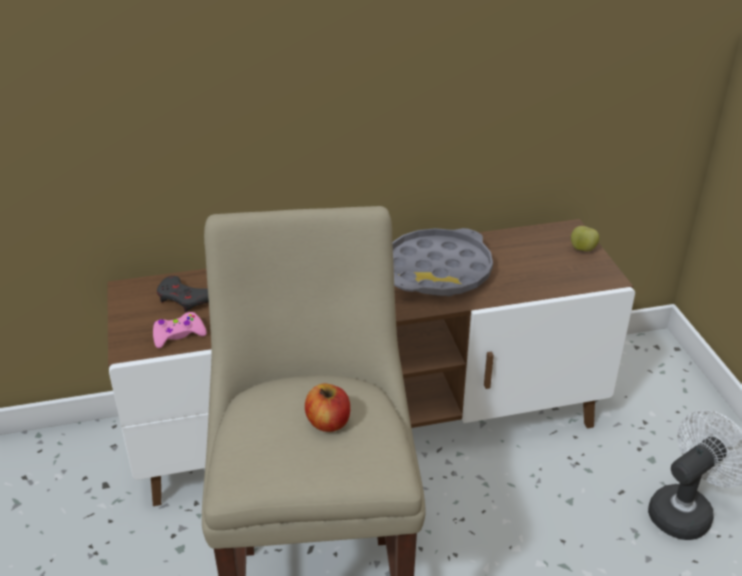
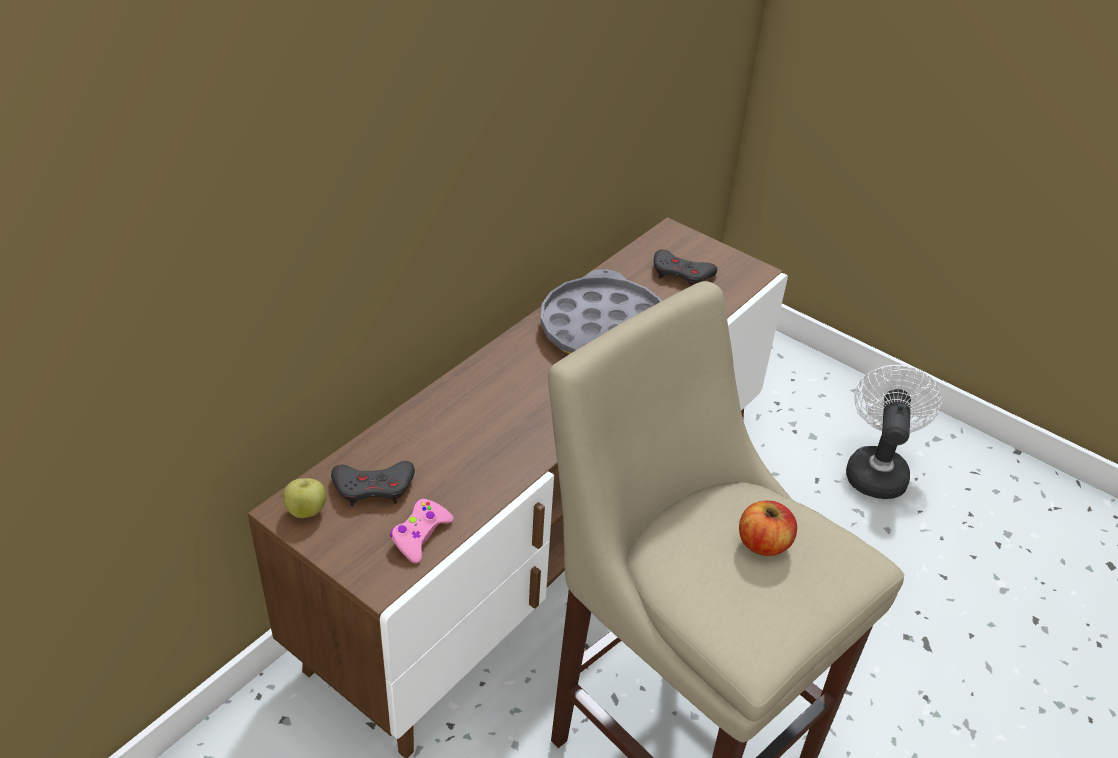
camera: 40 degrees left, 5 degrees up
apple [571,226,599,251] -> apple moved to [283,478,326,518]
none -> grey game controller [654,249,717,286]

